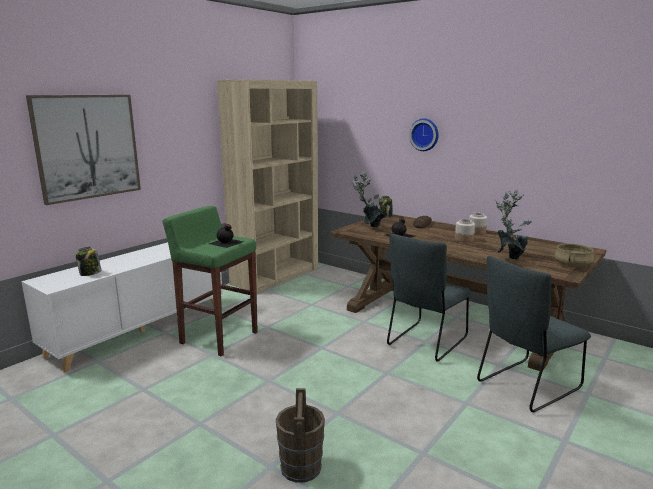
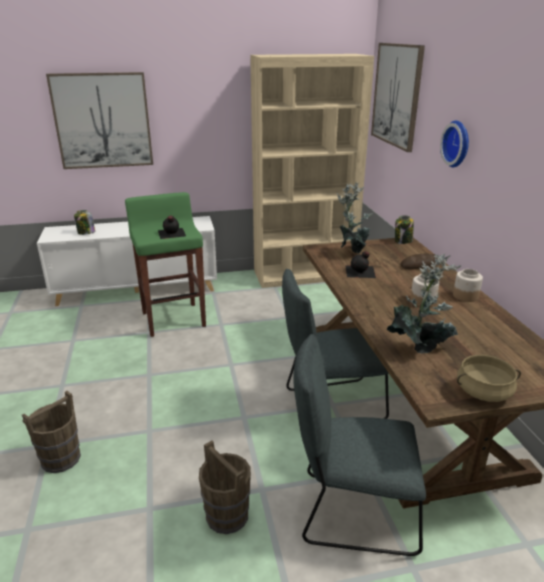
camera: 40 degrees right, 10 degrees up
none -> brown bucket [199,440,251,534]
none -> picture [371,43,425,152]

